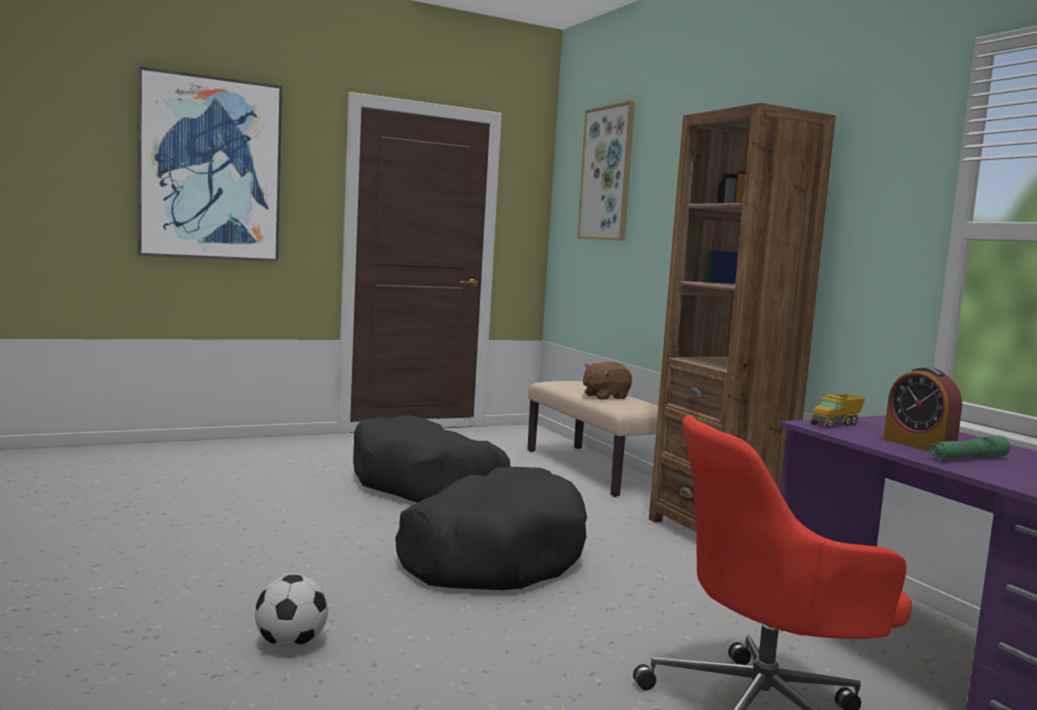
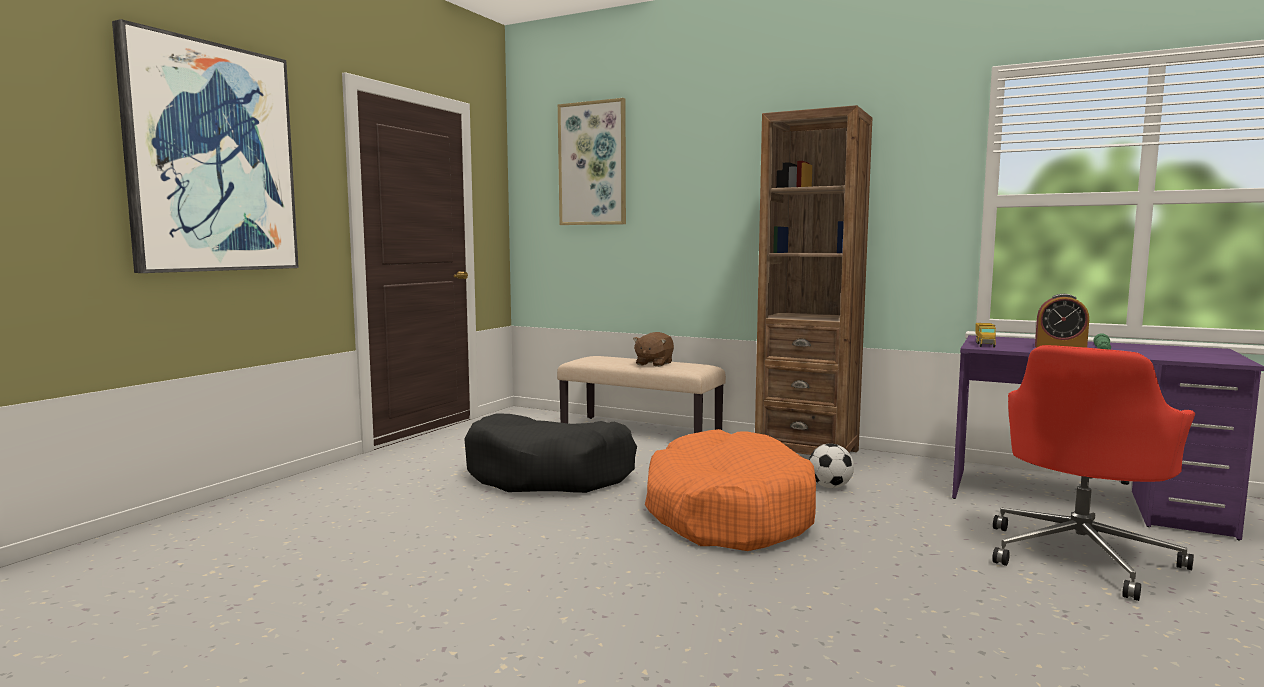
camera: 35 degrees left, 0 degrees up
football [255,575,328,649] -> football moved to [809,443,854,488]
black dog bed [395,467,587,590] -> orange dog bed [645,429,816,551]

